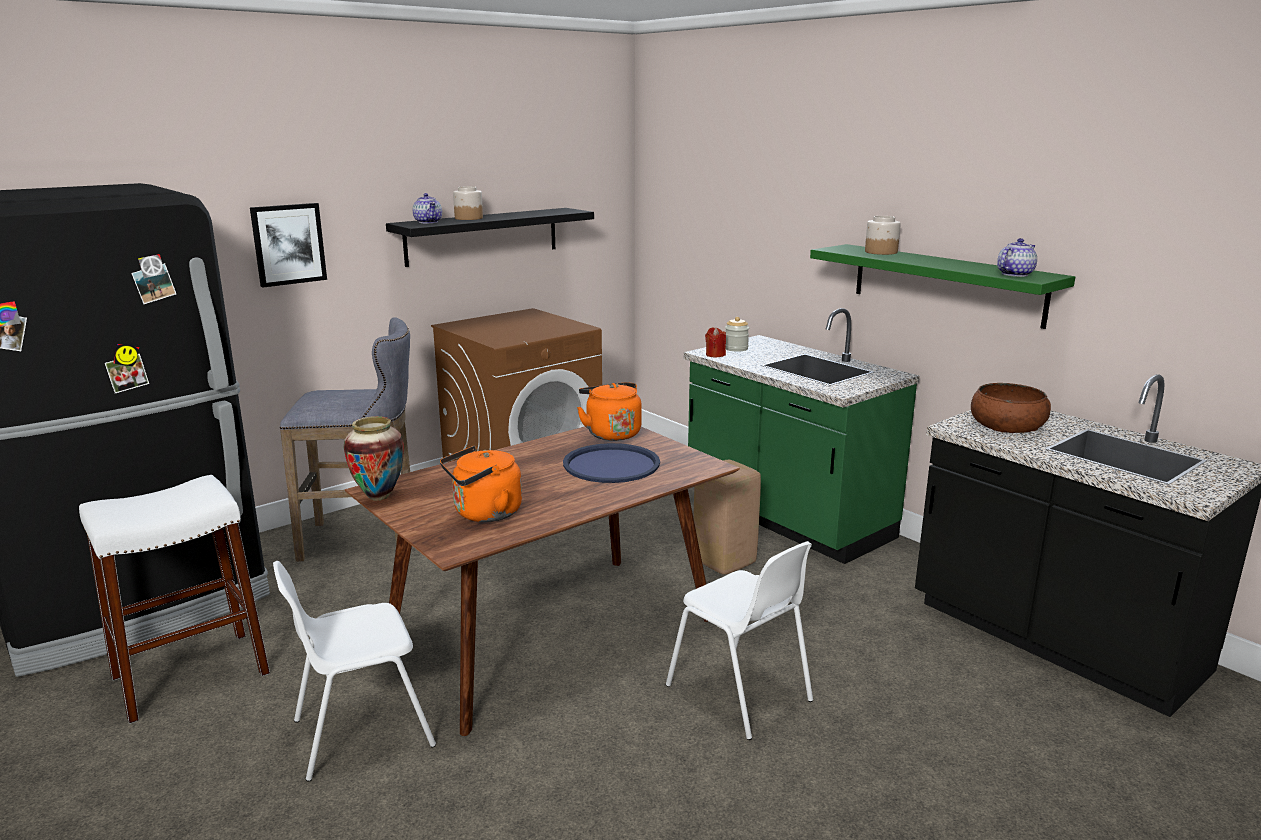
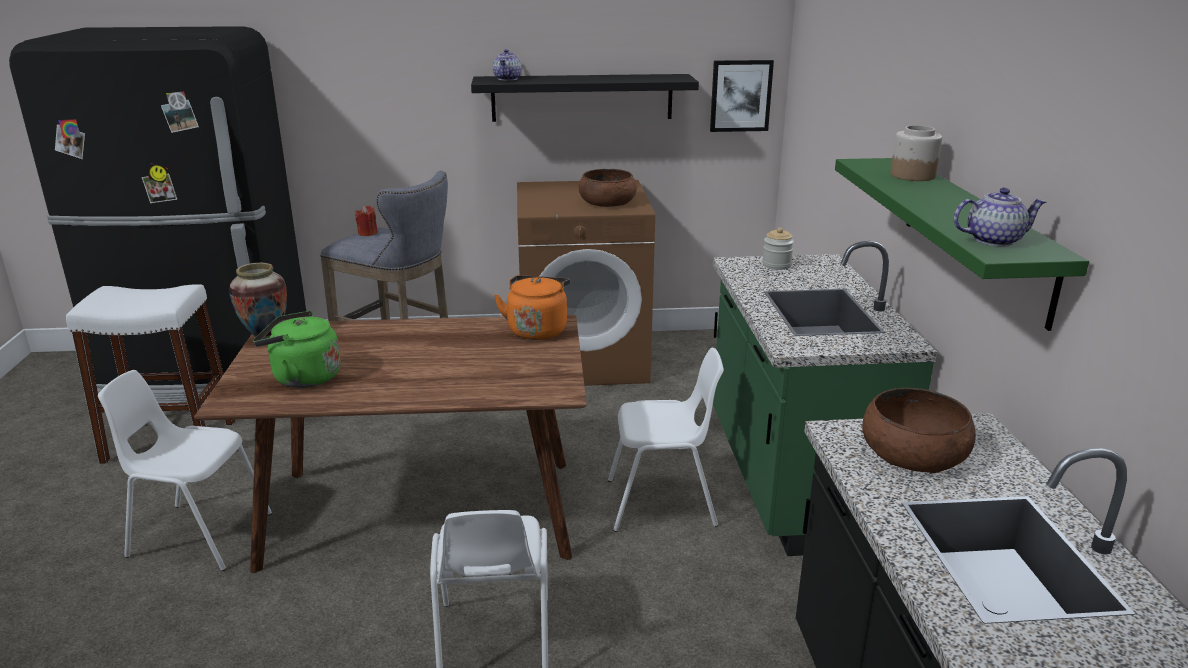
camera: 35 degrees right, 5 degrees up
picture [250,203,327,288] -> picture moved to [710,60,774,132]
orange kettle [440,446,522,522] -> green kettle [253,311,340,388]
jar [453,186,483,220] -> none
blue tray [563,443,660,483] -> none
beige stool [693,460,761,575] -> white chair [608,347,724,532]
red candle [705,327,726,358] -> red candle moved to [355,206,378,236]
none -> brown bowl [579,169,637,207]

